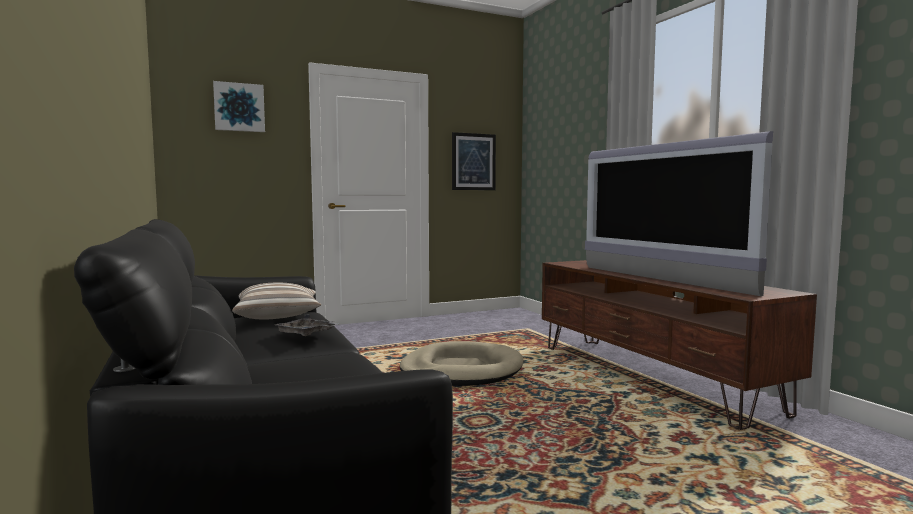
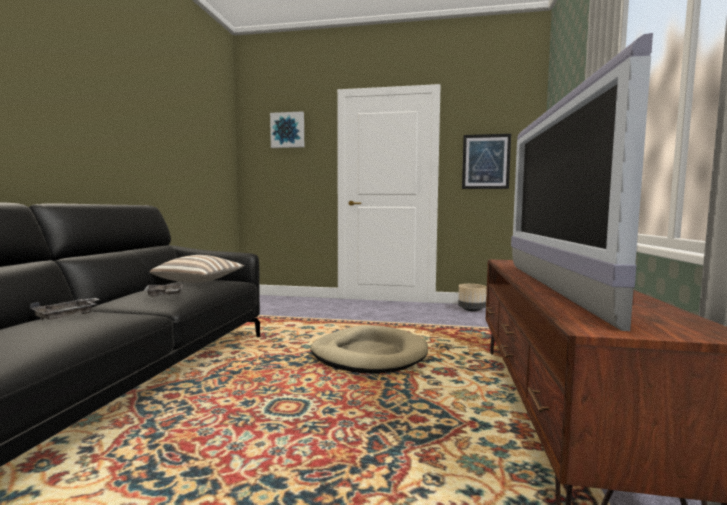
camera: 35 degrees right, 0 degrees up
none -> grey tray [30,298,100,320]
none -> beige planter [458,284,487,311]

